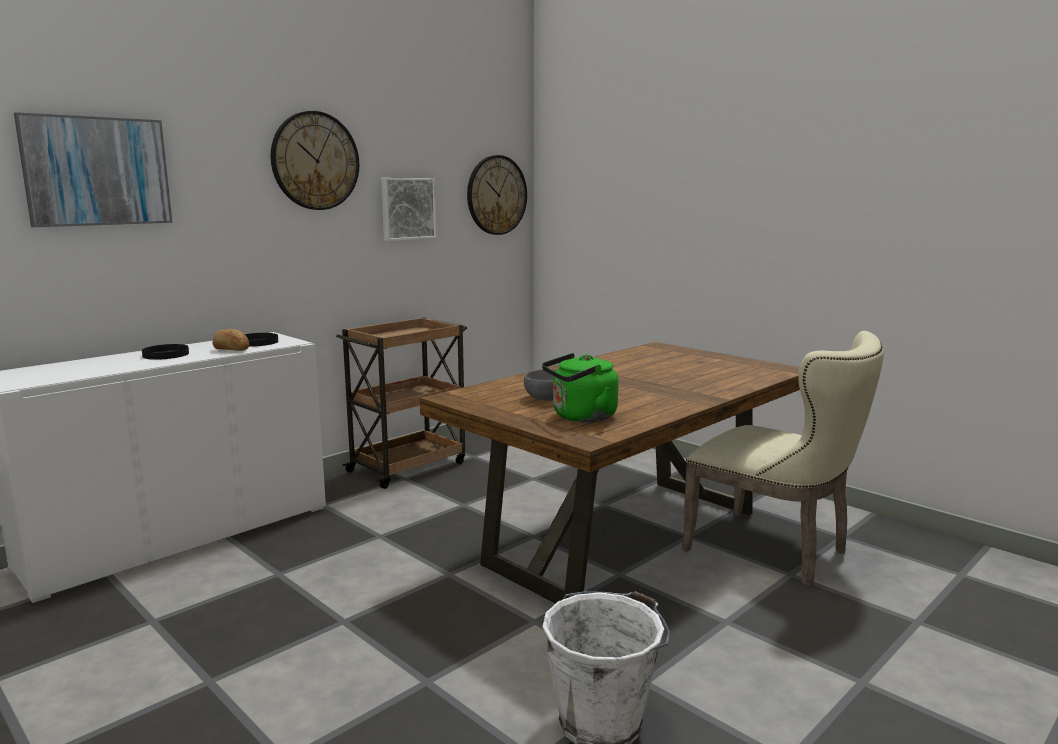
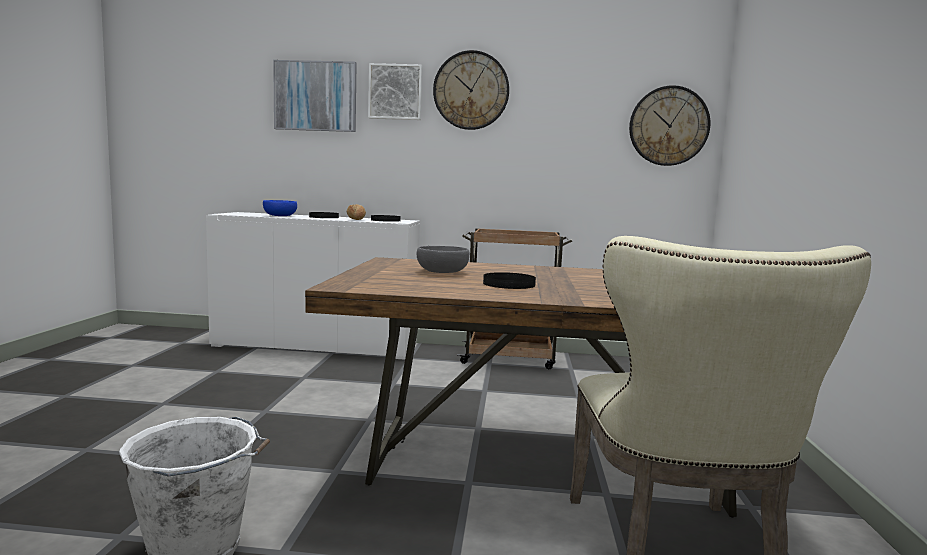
camera: 50 degrees right, 5 degrees down
picture [381,178,437,241] -> picture moved to [368,63,423,120]
green kettle [542,353,619,422] -> none
none -> blue bowl [263,200,297,216]
none -> black plate [483,272,536,289]

